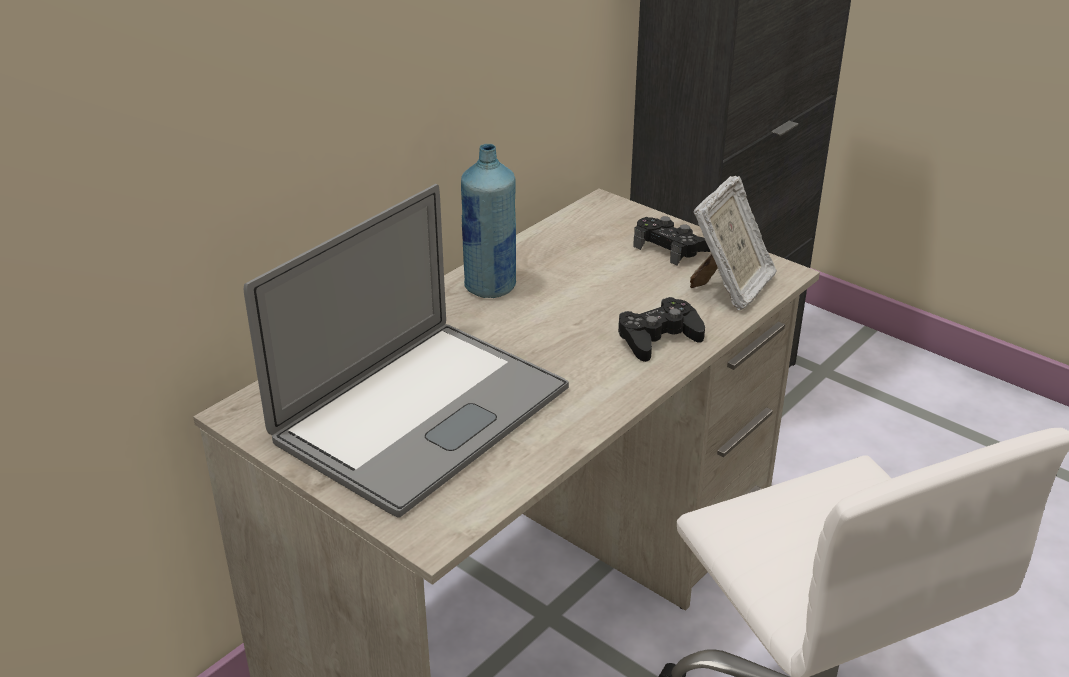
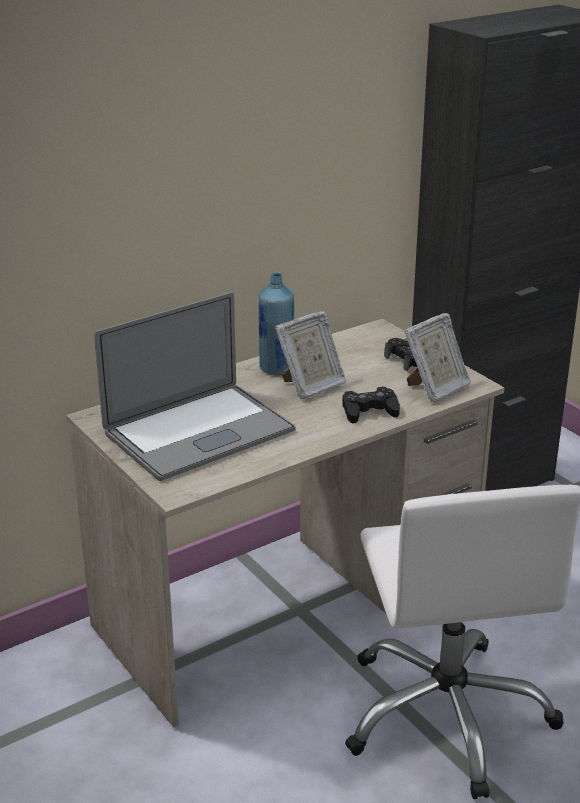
camera: 15 degrees right, 5 degrees down
none -> picture frame [275,311,346,399]

